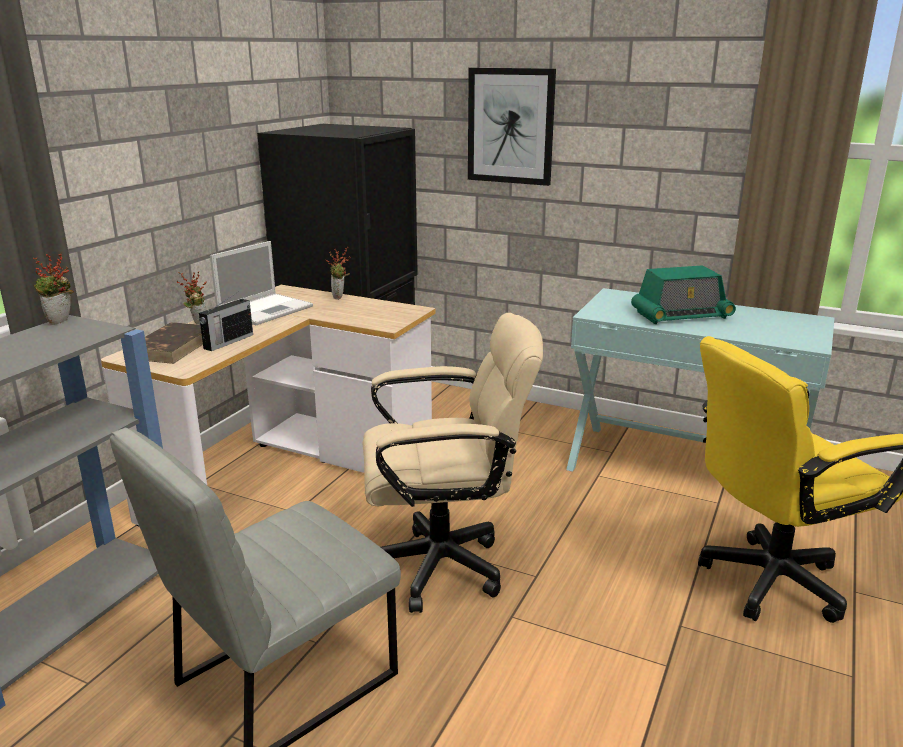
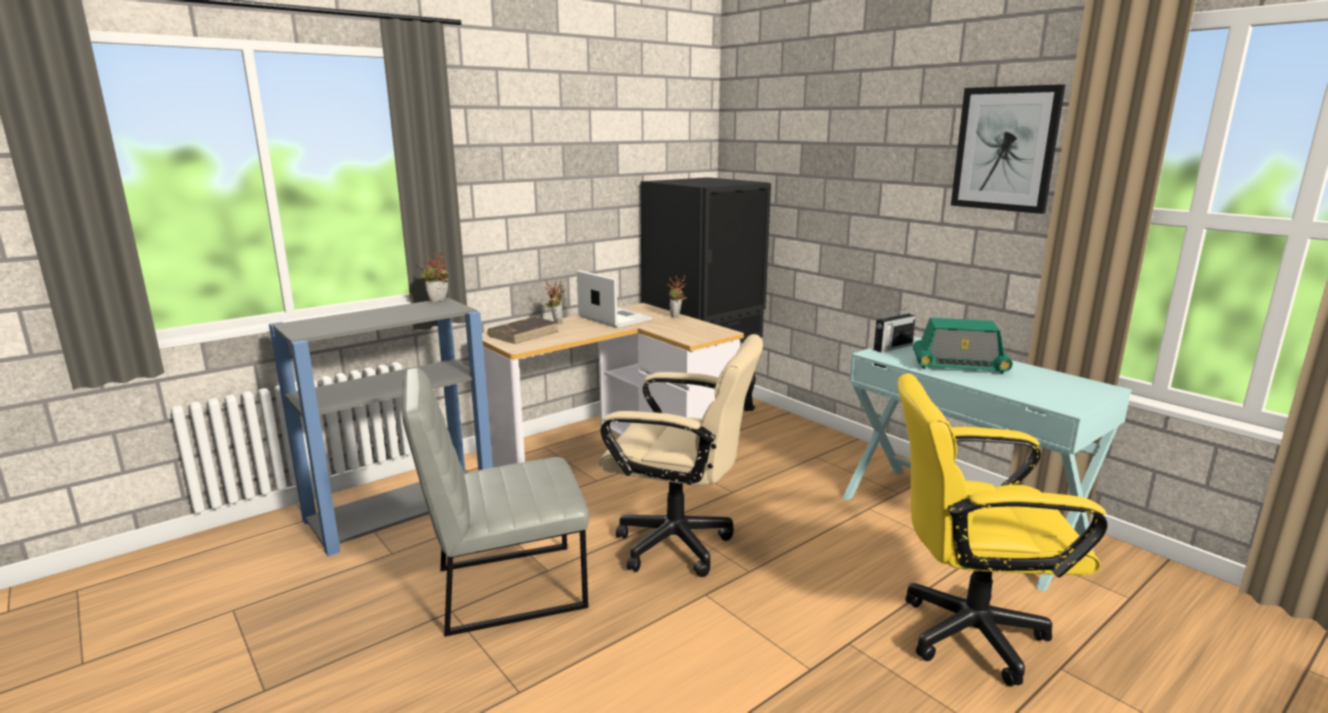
camera: 25 degrees right, 5 degrees down
radio [199,292,253,351] -> radio moved to [874,307,916,353]
laptop [210,241,313,325] -> laptop turned 105 degrees counterclockwise [577,270,652,328]
picture [468,68,556,186] -> picture moved to [951,84,1065,214]

